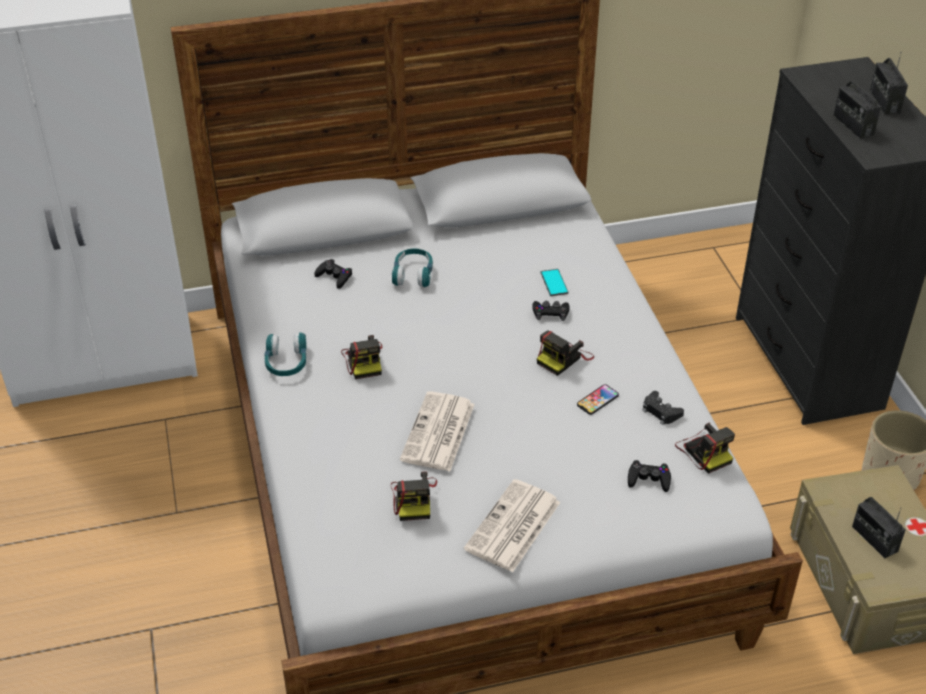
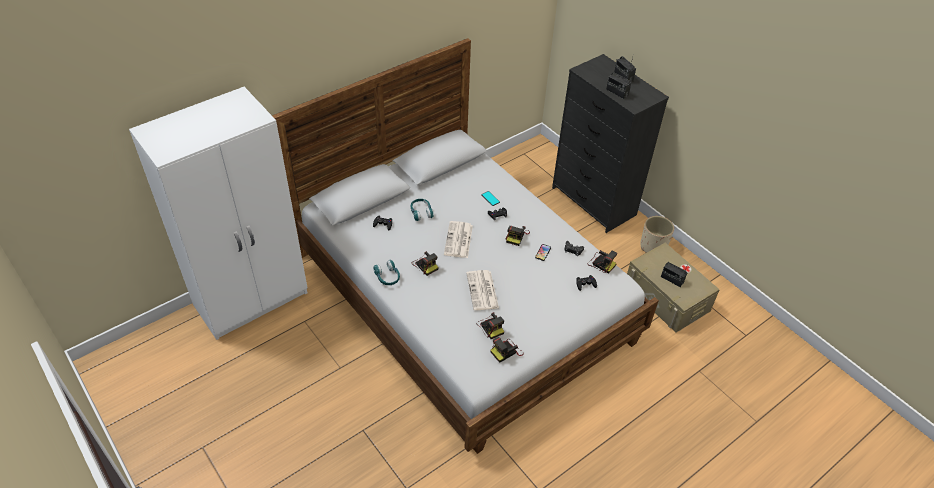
camera: 25 degrees left, 5 degrees up
newspaper [464,479,560,572] -> newspaper moved to [444,221,473,258]
none -> camera [490,337,524,363]

